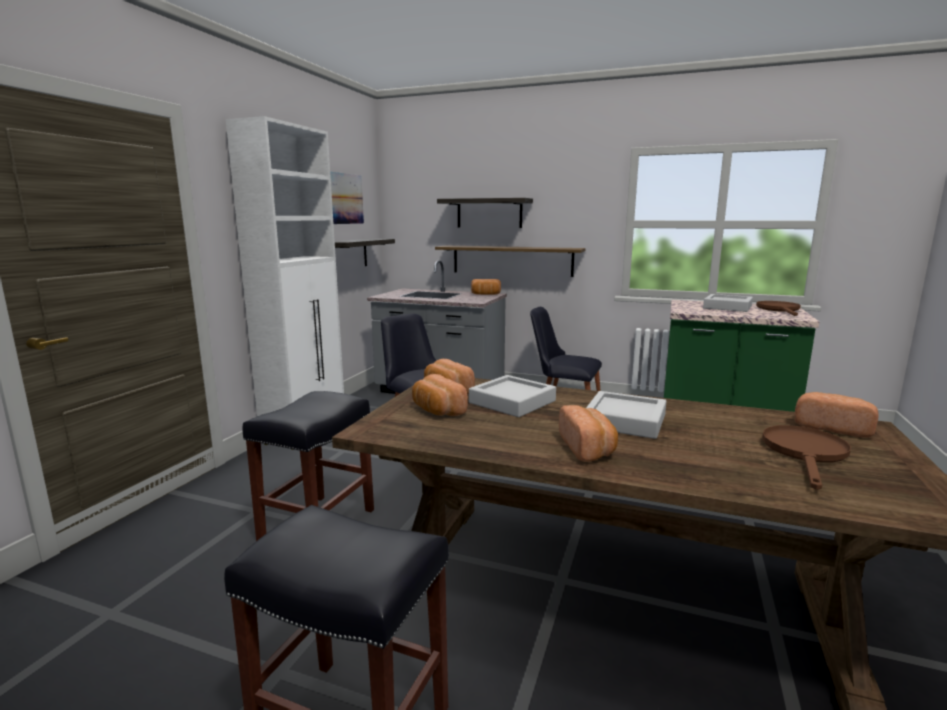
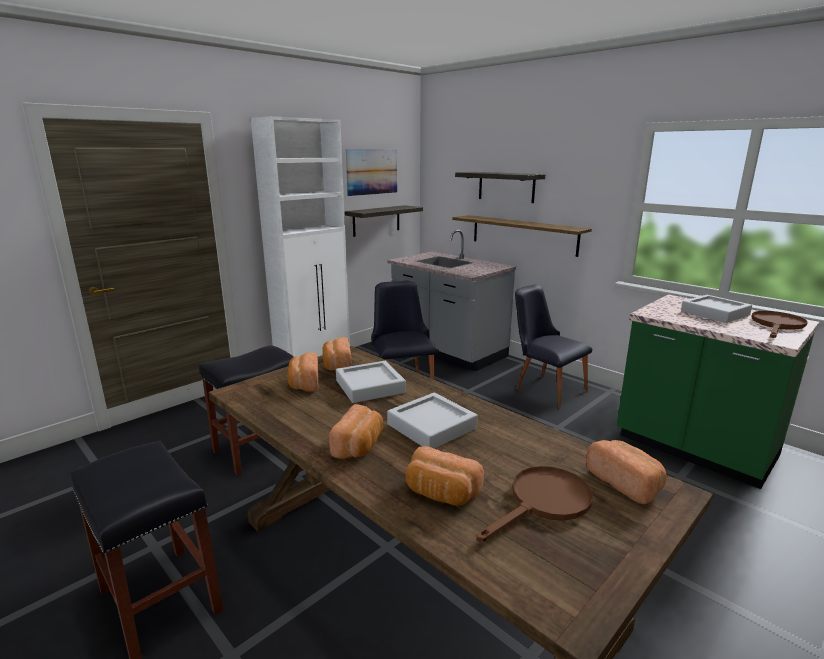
camera: 25 degrees right, 5 degrees up
bread [471,279,501,295] -> bread moved to [406,446,484,506]

